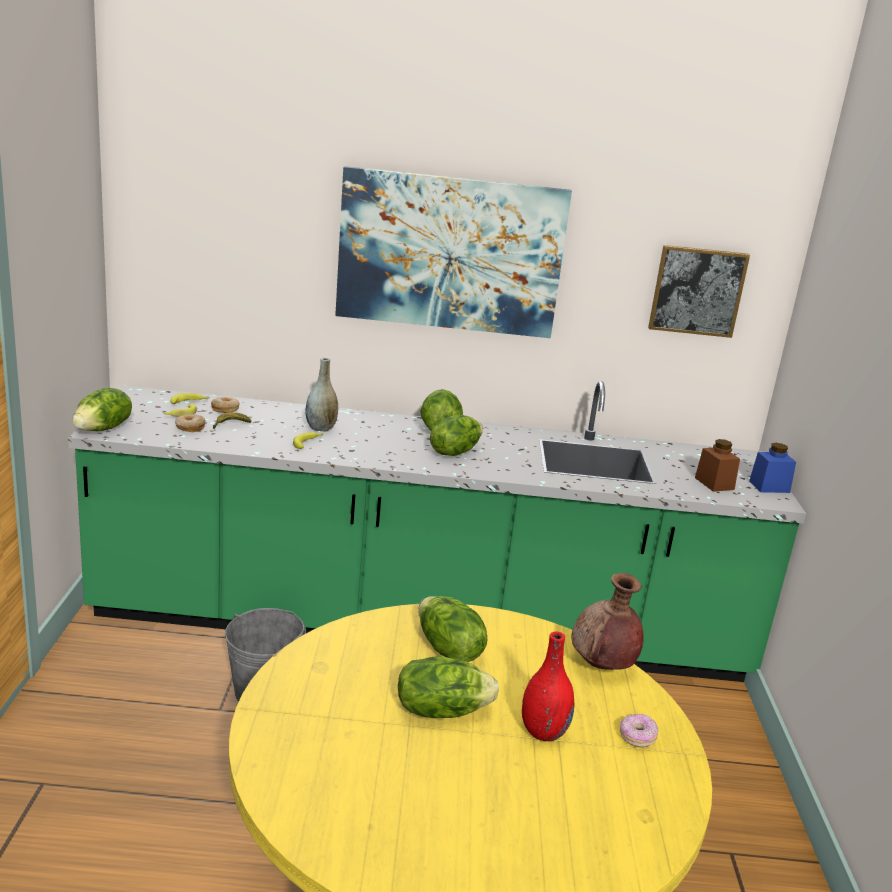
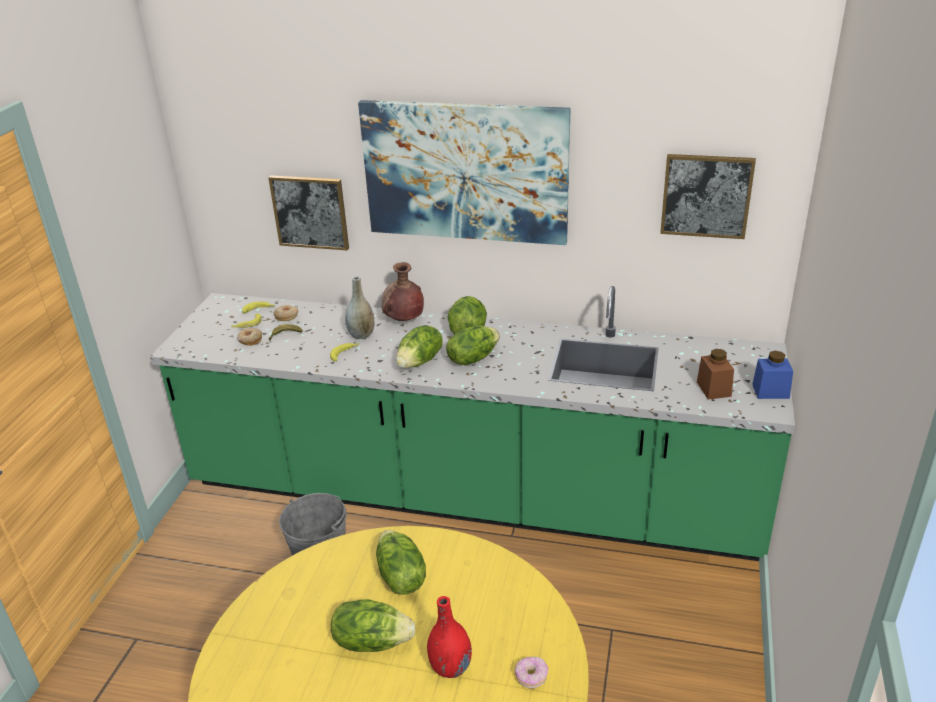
camera: 15 degrees right, 10 degrees up
lettuce [72,388,132,431] -> lettuce moved to [396,325,443,368]
brown vase [571,573,644,670] -> brown vase moved to [381,262,424,321]
none -> picture [268,175,349,250]

